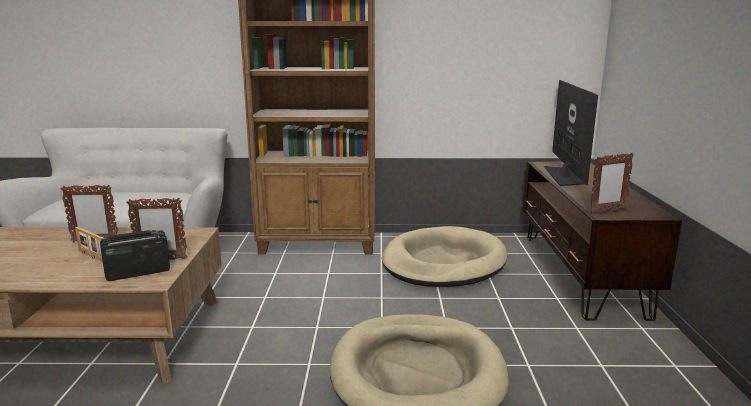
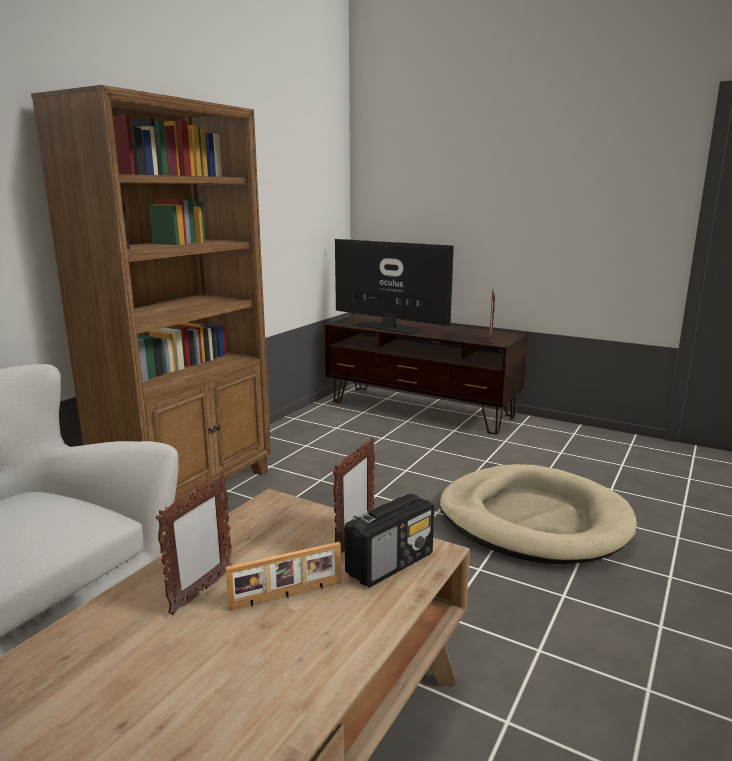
camera: 60 degrees left, 0 degrees up
radio [100,230,170,281] -> radio turned 135 degrees counterclockwise [345,493,434,587]
beige dog bed [382,226,507,287] -> none

